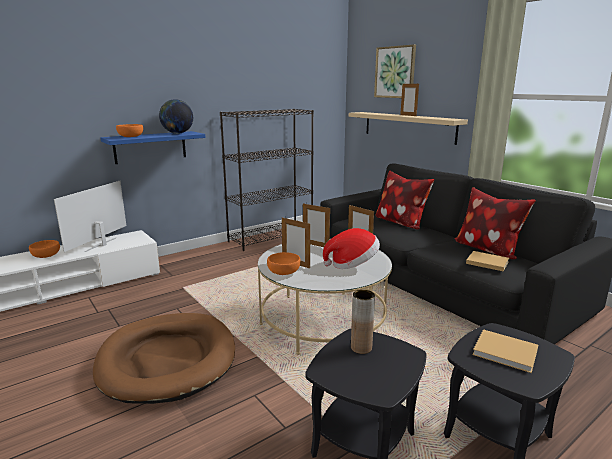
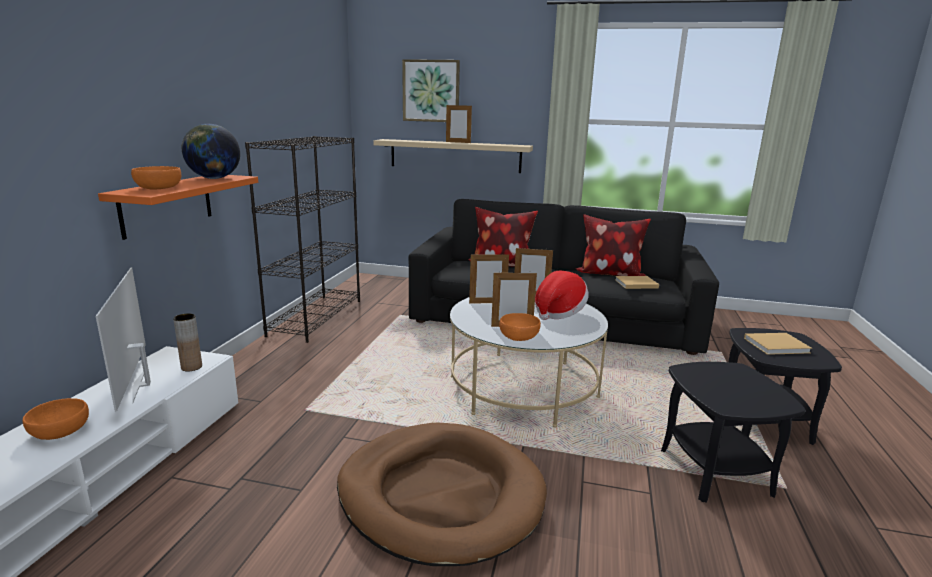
camera: 40 degrees left, 0 degrees up
blue shelf [100,131,206,164] -> orange shelf [98,175,258,240]
brown vase [351,290,375,354] -> brown vase moved to [173,313,202,371]

